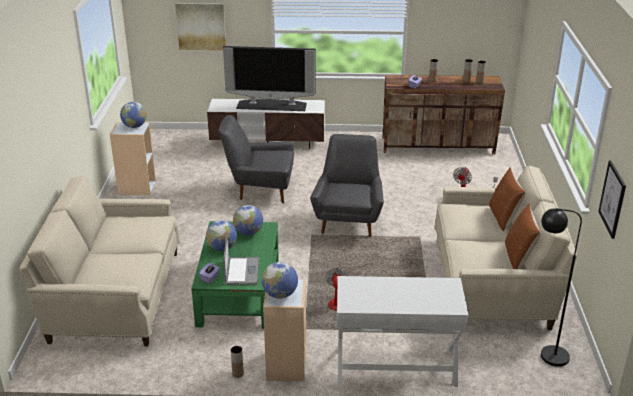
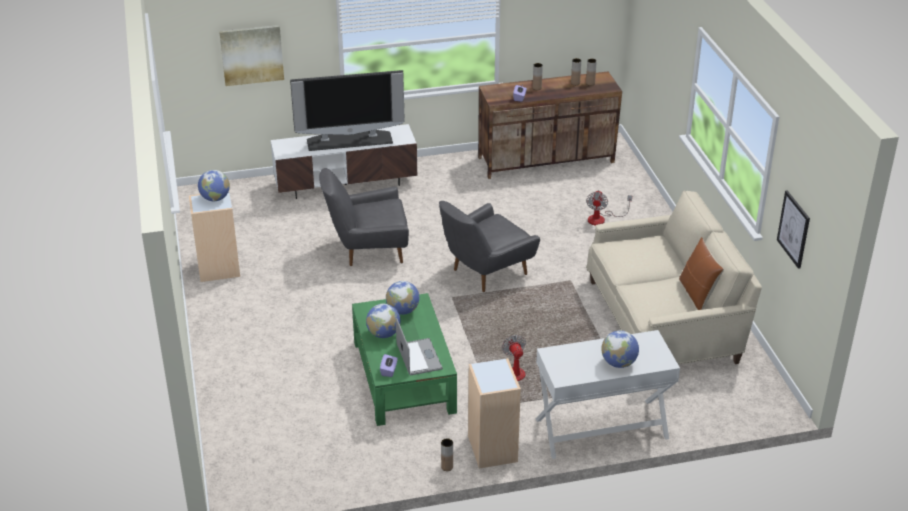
camera: 15 degrees left, 5 degrees up
beige sofa [20,176,180,346] -> none
globe [261,262,298,298] -> globe moved to [601,331,639,368]
grey armchair [310,134,384,237] -> grey armchair turned 120 degrees counterclockwise [439,201,540,292]
brown pillow [489,167,526,231] -> none
black floor lamp [541,208,582,367] -> none

